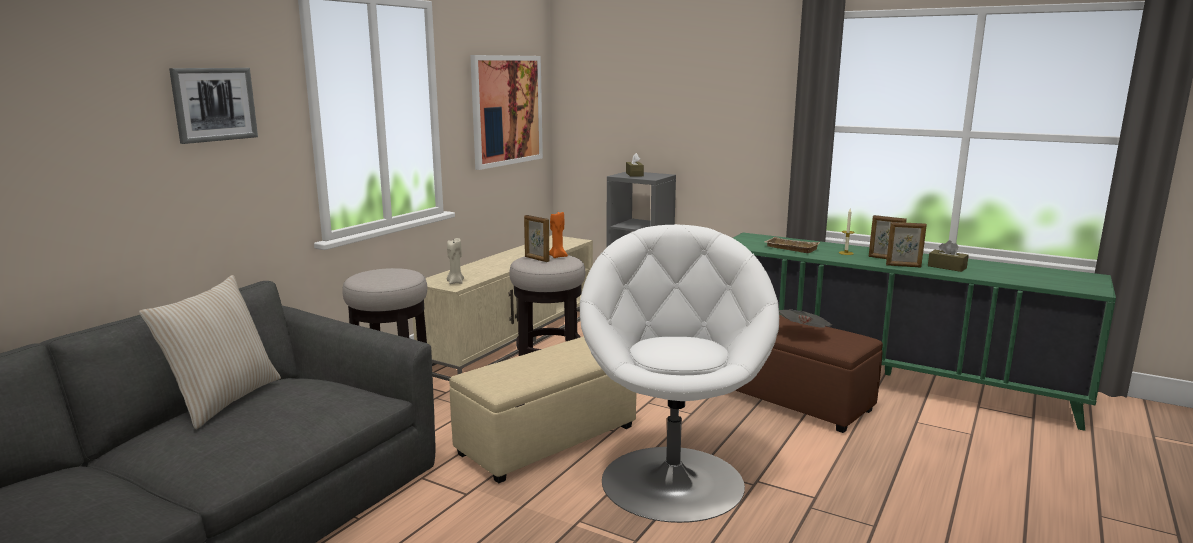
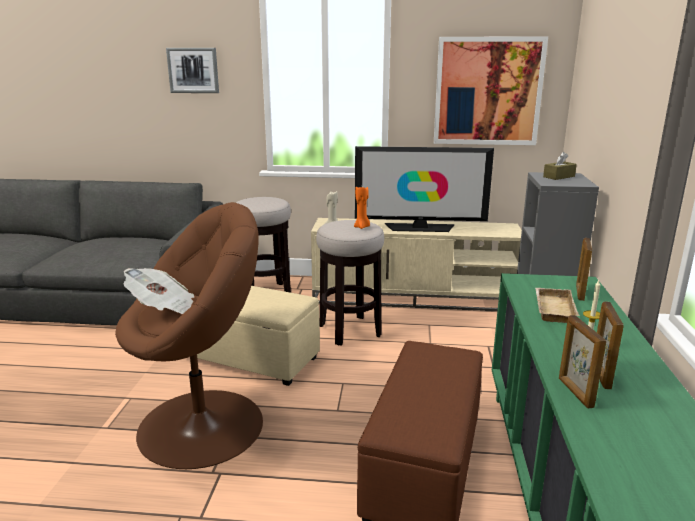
camera: 65 degrees right, 5 degrees up
beige pillow [139,275,281,429] -> none
picture frame [524,215,550,262] -> picture frame moved to [576,238,592,301]
white armchair [580,224,779,523] -> brown armchair [115,202,263,469]
newspaper [779,310,832,328] -> newspaper moved to [124,268,194,314]
brown tissue box [928,240,969,272] -> none
none -> television [355,146,494,232]

